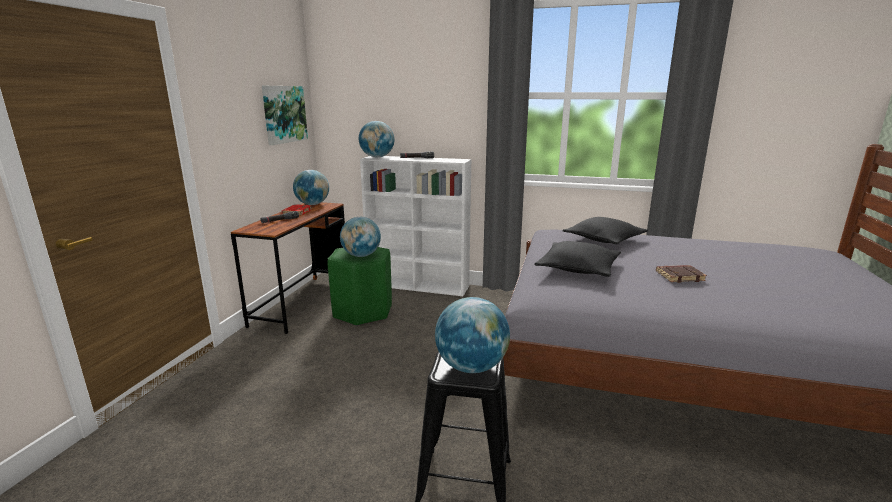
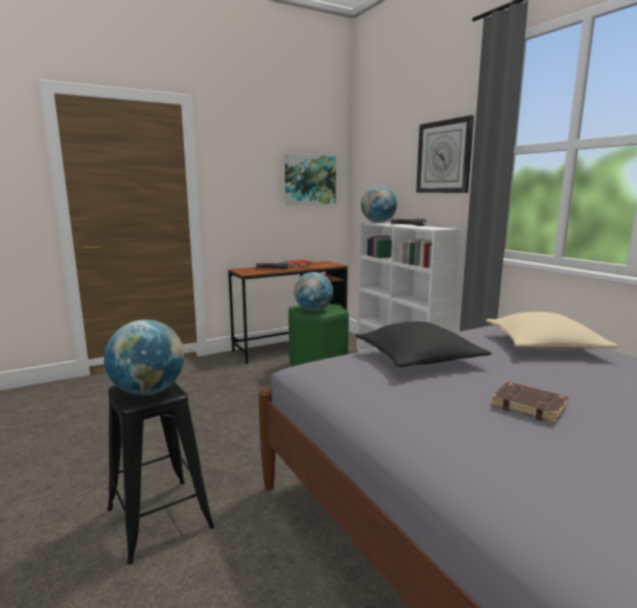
camera: 45 degrees right, 5 degrees down
globe [293,170,329,205] -> none
black pillow [563,217,648,244] -> beige pillow [486,312,619,350]
none -> wall clock [416,115,474,193]

